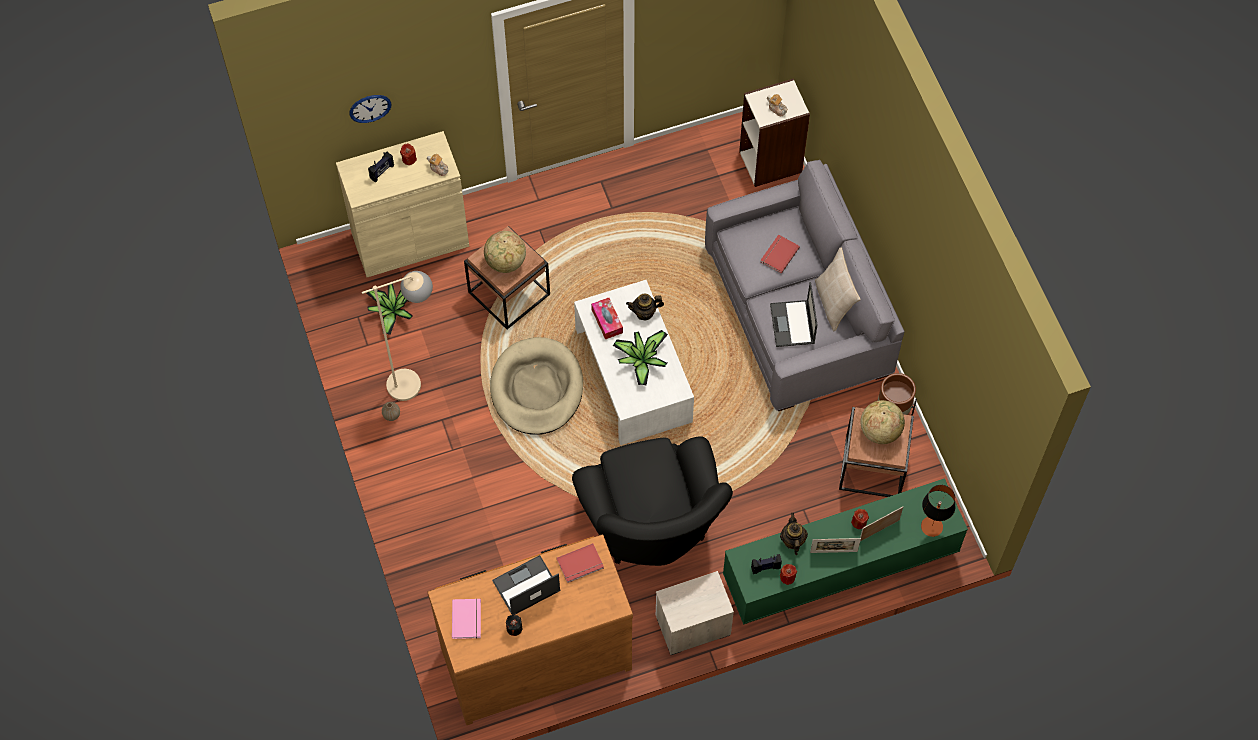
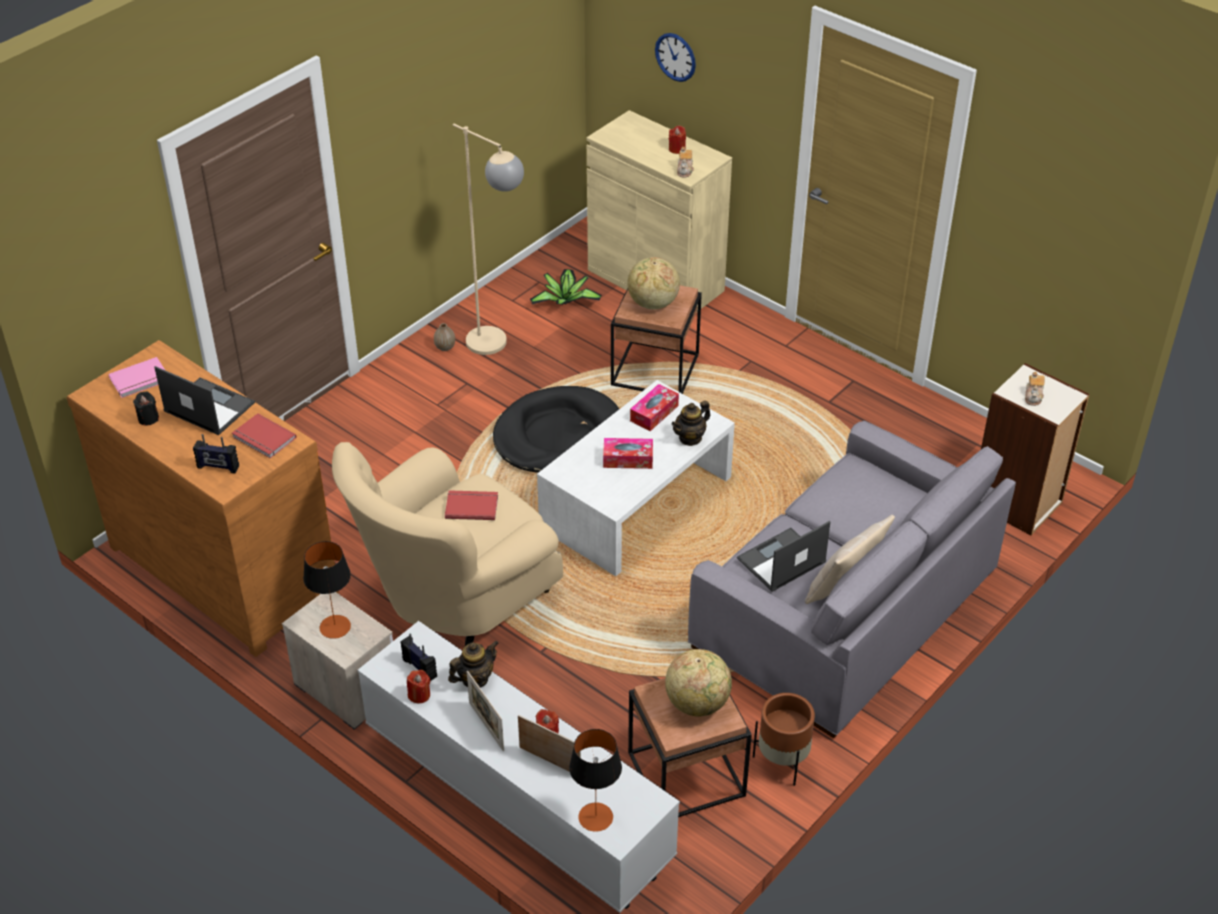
camera: 60 degrees right, 20 degrees down
radio [368,152,394,183] -> radio moved to [193,434,239,474]
beige dog bed [490,337,583,435] -> black dog bed [493,386,619,473]
black armchair [572,436,733,566] -> beige armchair [332,442,563,646]
potted plant [613,330,668,386] -> tissue box [603,438,653,469]
teapot [626,293,664,320] -> teapot turned 90 degrees counterclockwise [671,401,710,446]
green tv stand [723,478,968,625] -> white tv stand [358,621,680,913]
red book [760,235,800,274] -> red book moved to [445,490,498,520]
none -> table lamp [303,541,351,639]

